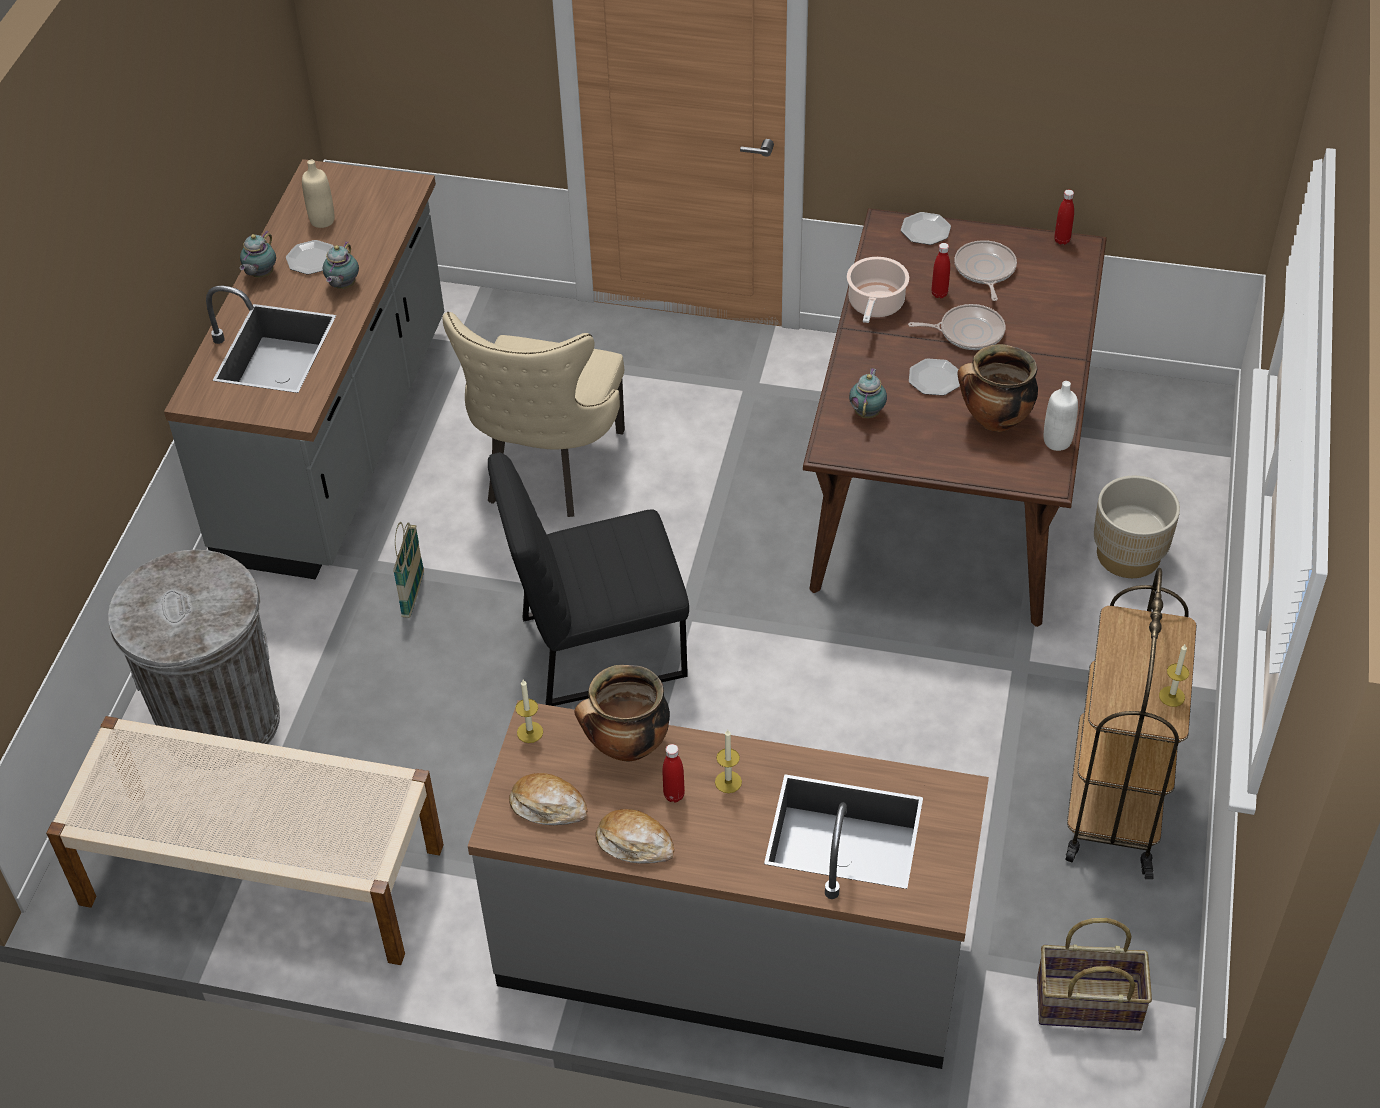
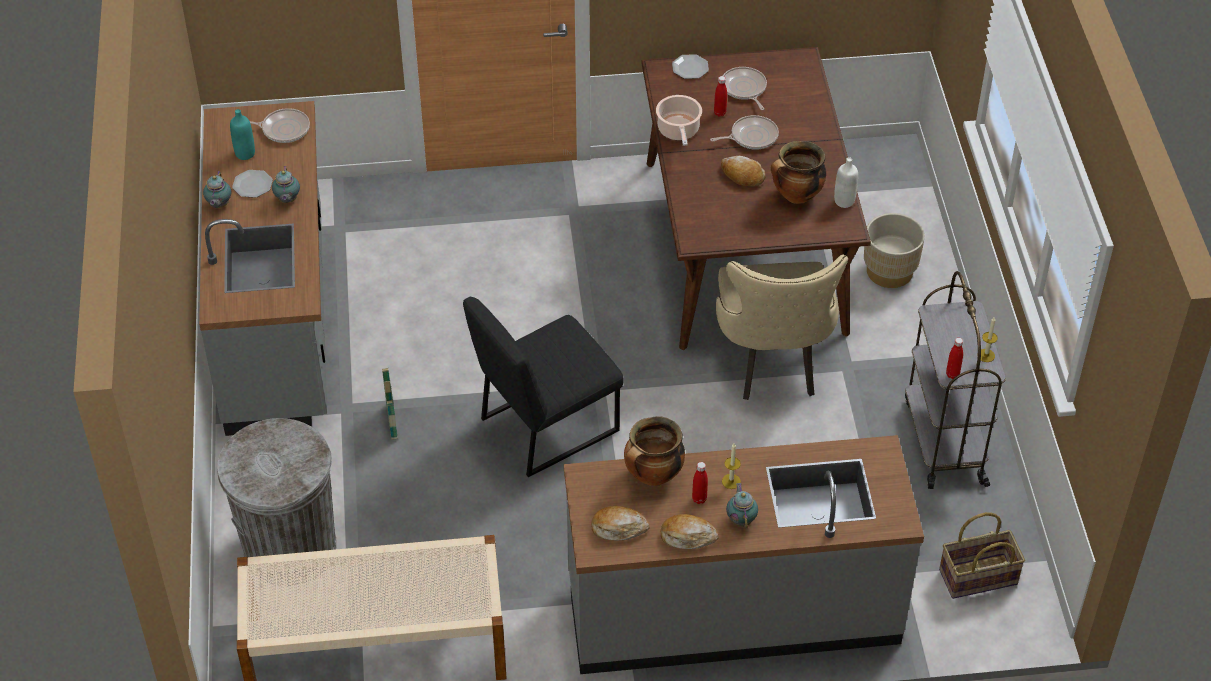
camera: 20 degrees left, 0 degrees up
beige bottle [302,160,335,228] -> turquoise bottle [230,109,255,160]
beige chair [443,312,625,517] -> beige chair moved to [716,255,848,400]
candle [516,680,543,743] -> none
teapot [849,368,887,418] -> teapot moved to [726,483,758,528]
plate [909,358,960,396] -> bread [721,156,766,186]
red bottle [1054,190,1074,245] -> red bottle moved to [946,338,963,379]
brown cart [1065,568,1197,879] -> grey cart [905,271,1006,489]
none -> frying pan [250,108,310,143]

